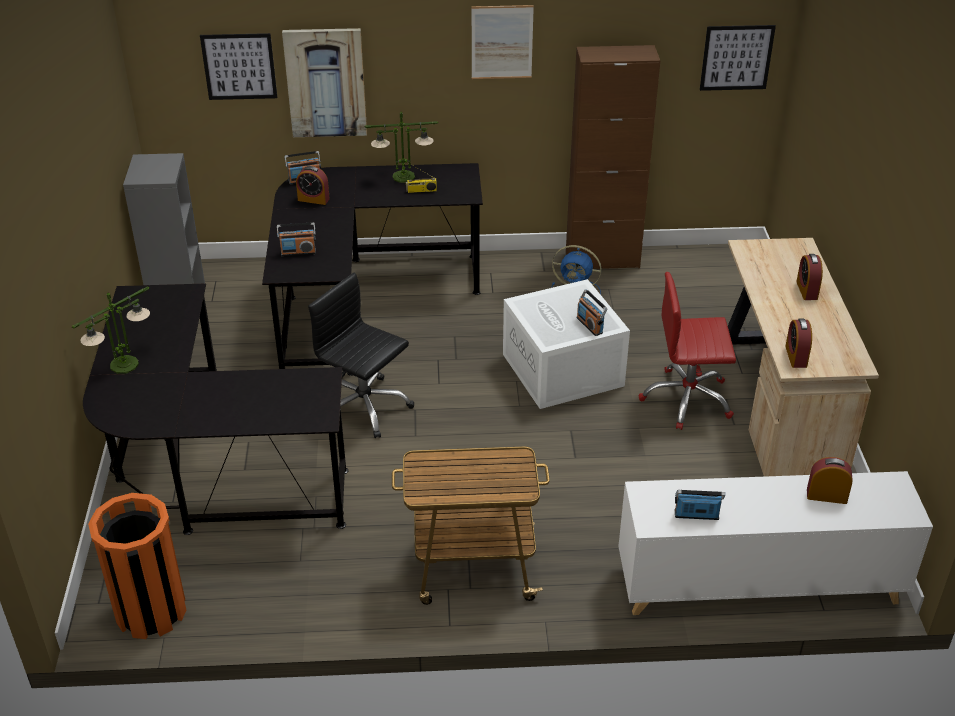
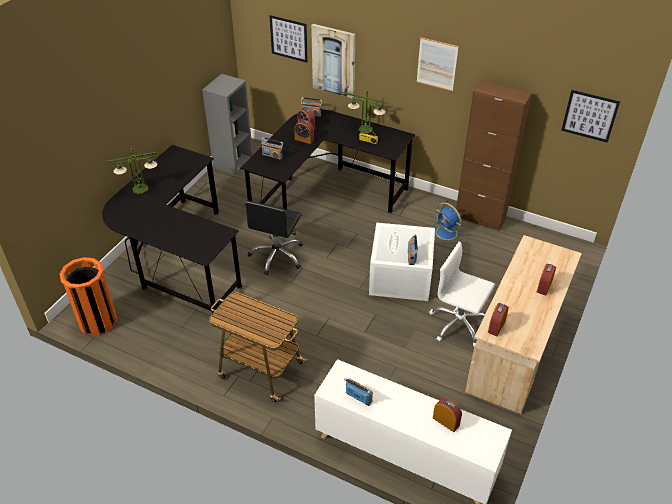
camera: 30 degrees right, 5 degrees up
black office chair [308,273,414,438] -> black office chair turned 135 degrees counterclockwise [245,201,303,275]
red office chair [639,272,736,430] -> white office chair [429,242,495,346]
none -> alarm clock [294,120,314,144]

